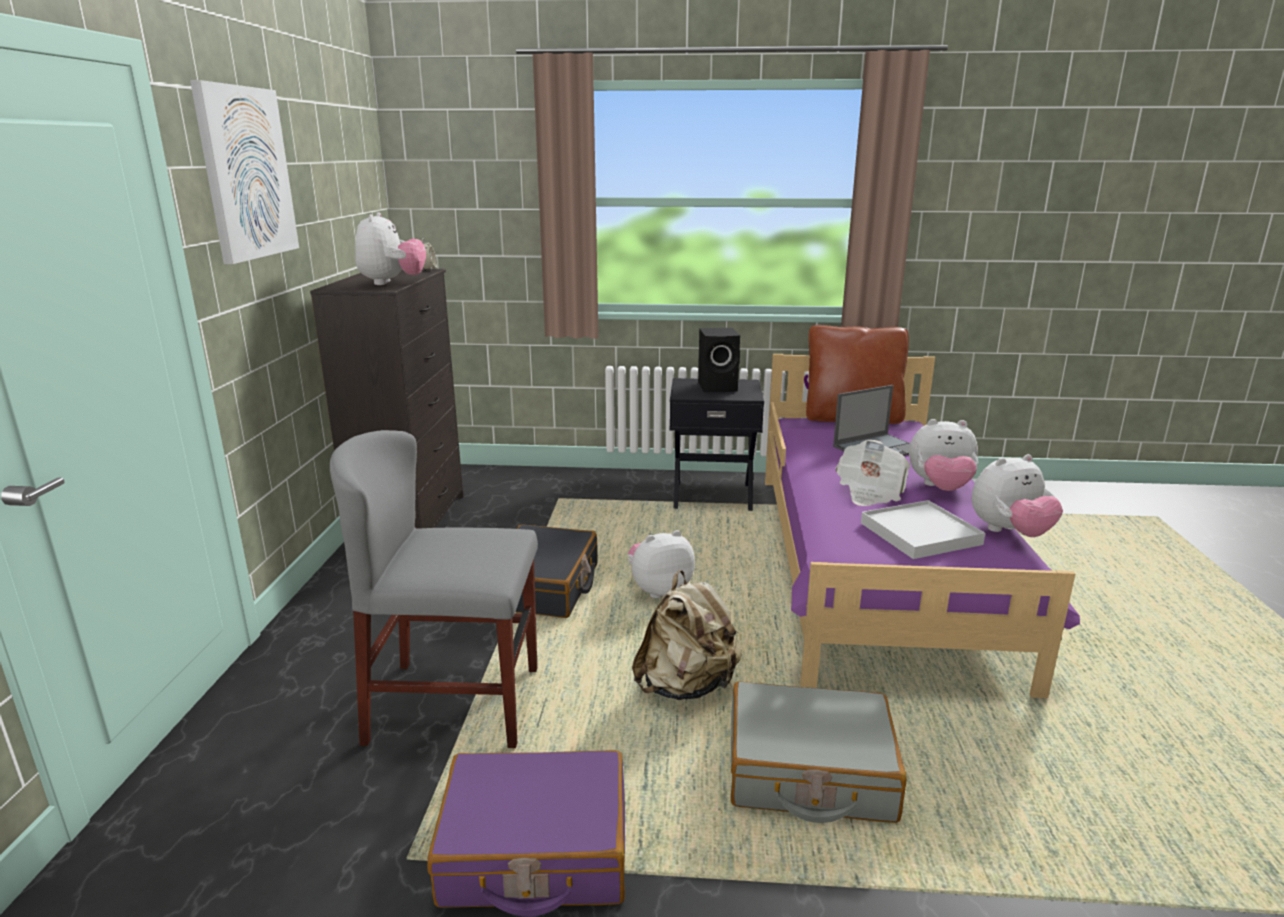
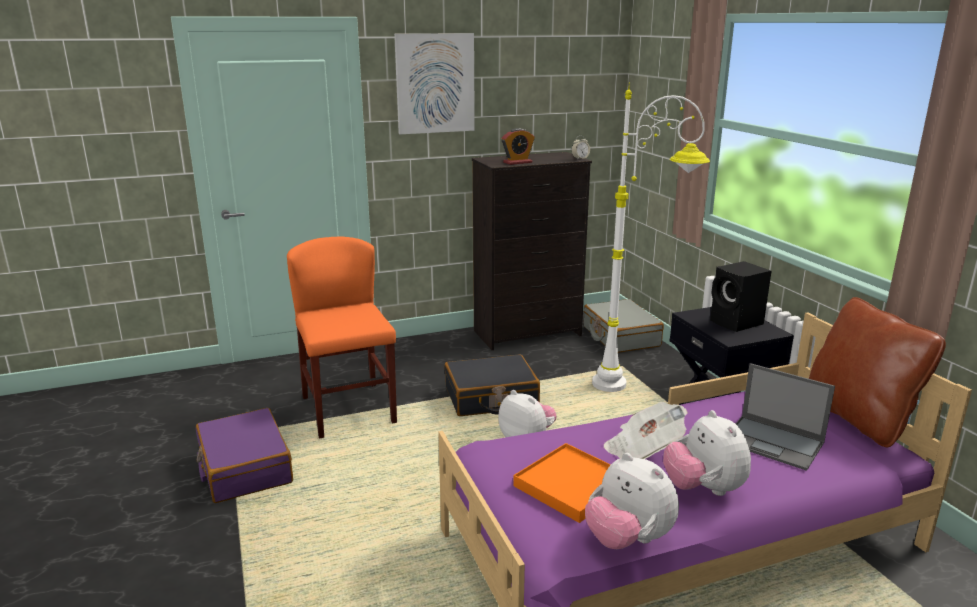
camera: 65 degrees right, 0 degrees up
grey chair [330,430,538,748] -> orange chair [287,236,397,438]
plush toy [355,212,426,285] -> alarm clock [502,128,535,165]
beige backpack [632,570,742,700] -> none
grey suitcase [731,681,907,823] -> grey suitcase moved to [584,299,664,353]
white tray [861,500,985,559] -> orange tray [513,443,611,523]
none -> white floor lamp [592,83,710,392]

